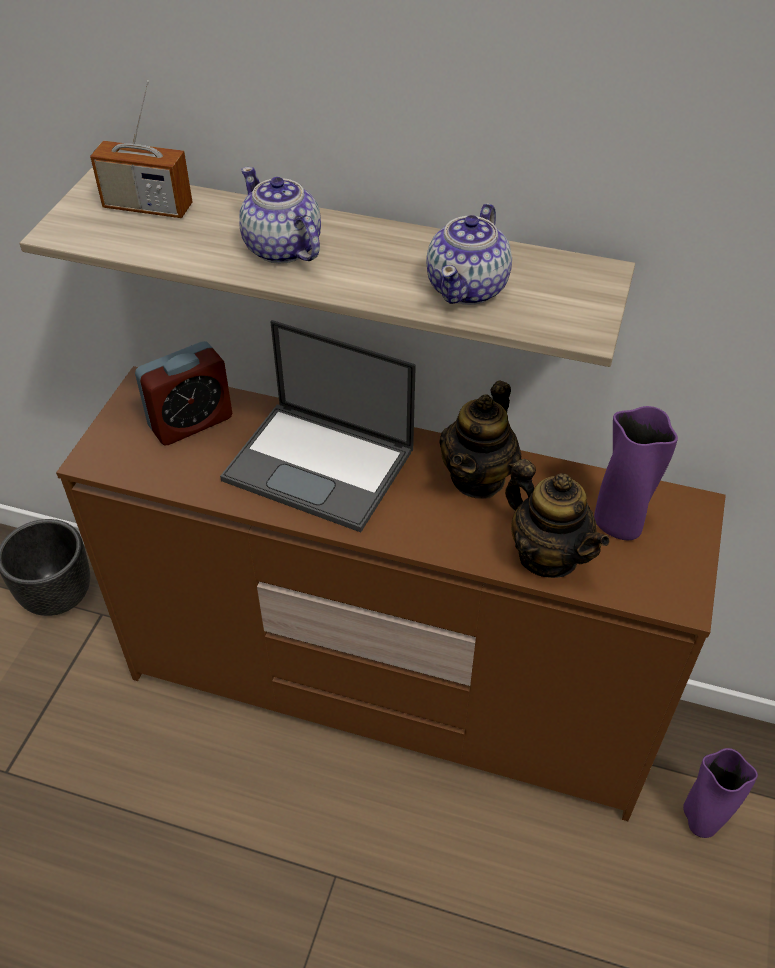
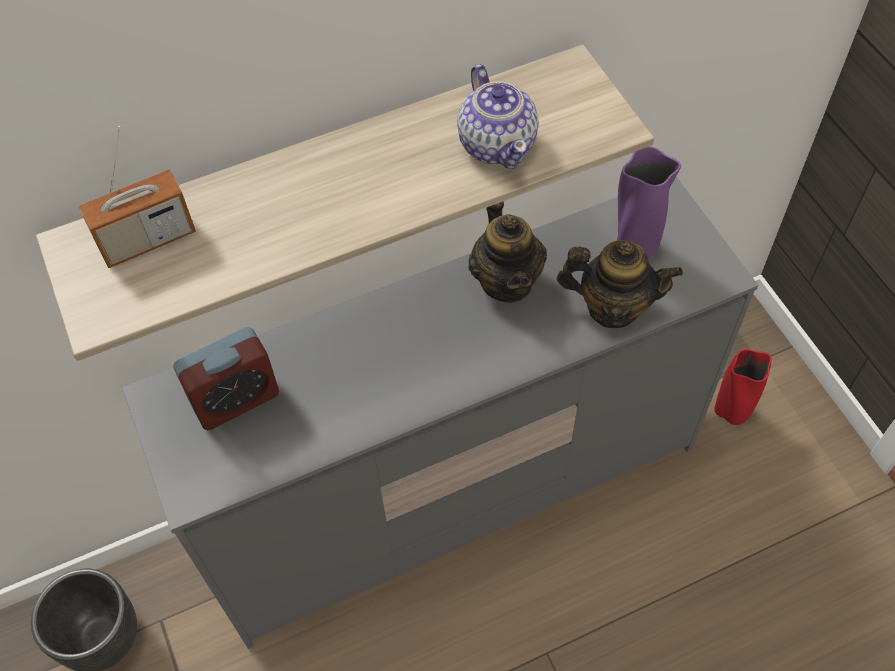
camera: 40 degrees left, 10 degrees up
brown dresser [56,366,726,821] -> grey dresser [122,177,758,649]
alarm clock [135,341,232,445] -> alarm clock turned 45 degrees clockwise [173,327,279,430]
laptop [220,320,416,532] -> none
teapot [239,167,321,264] -> none
purple vase [683,748,758,838] -> red vase [714,349,772,425]

